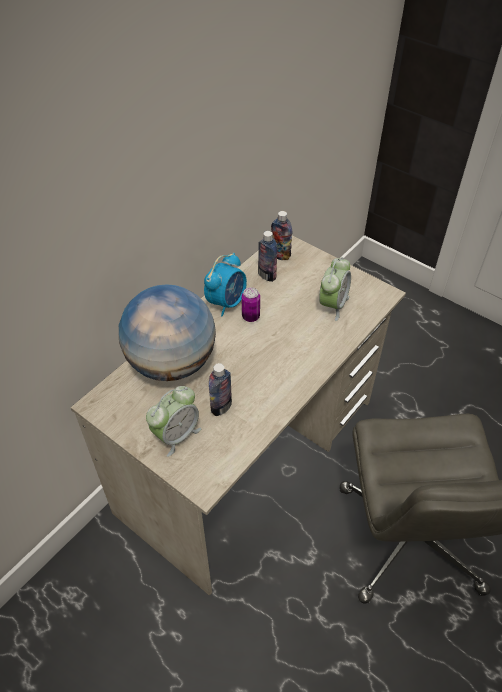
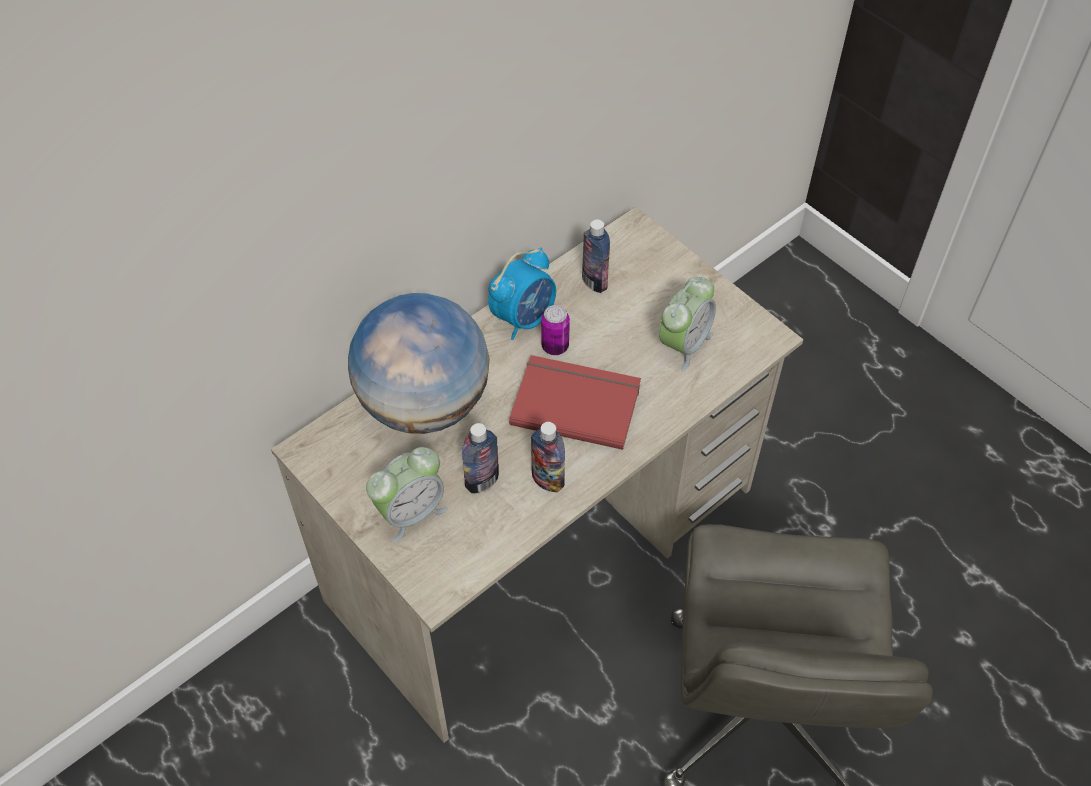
camera: 10 degrees right, 5 degrees up
bottle [271,211,292,260] -> bottle moved to [531,422,565,492]
none -> red book [509,355,641,450]

